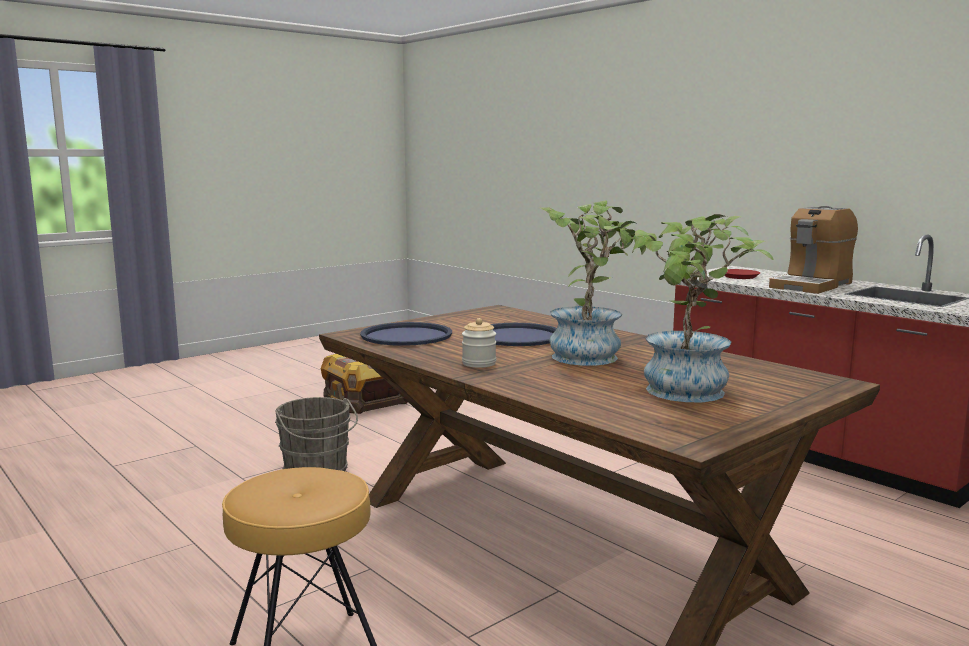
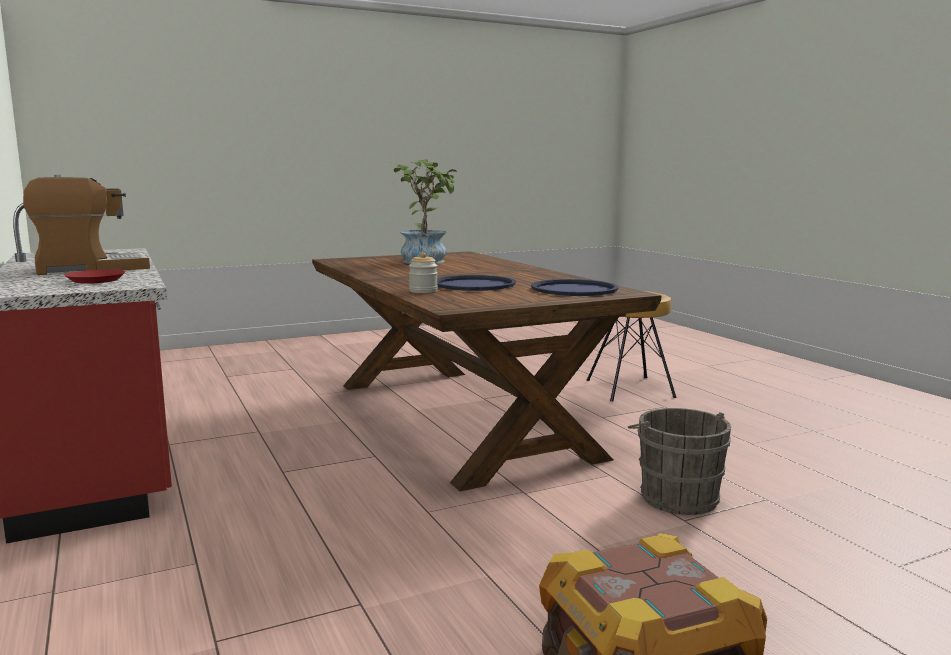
camera: 165 degrees left, 0 degrees up
jar [462,318,496,368] -> jar moved to [409,252,438,293]
potted plant [541,200,646,366] -> none

